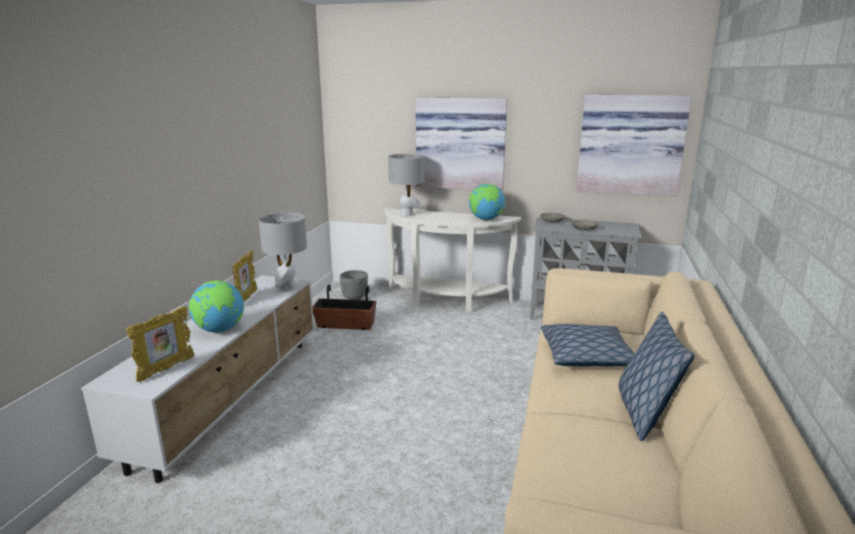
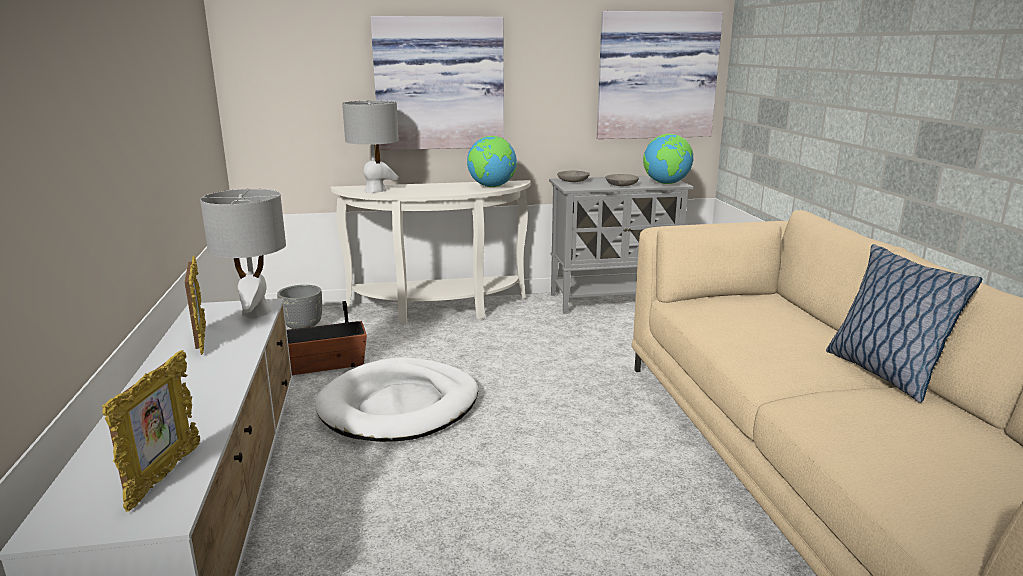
camera: 25 degrees left, 0 degrees up
globe [189,280,244,333] -> globe moved to [643,134,694,184]
pillow [541,324,634,366] -> none
none -> white dog bed [315,357,478,442]

